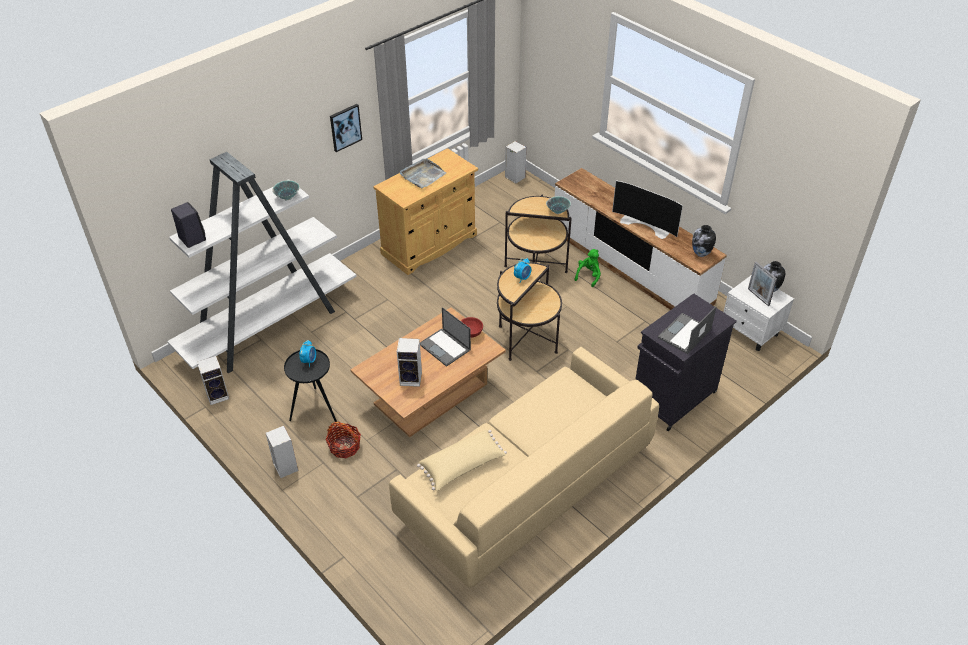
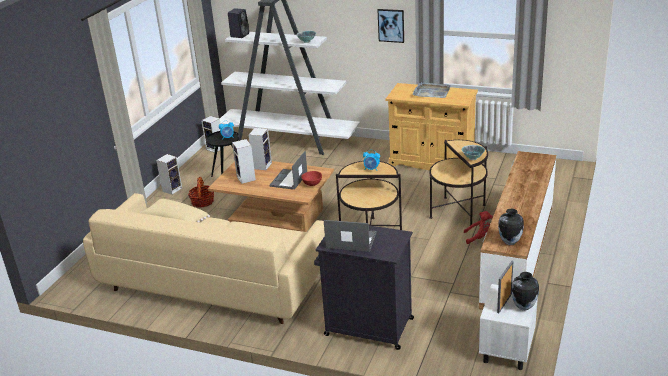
camera: 65 degrees right, 15 degrees down
speaker [505,141,526,183] -> speaker moved to [249,128,272,170]
green plush toy [575,249,601,287] -> red plush toy [464,211,493,244]
television [612,180,683,239] -> none

